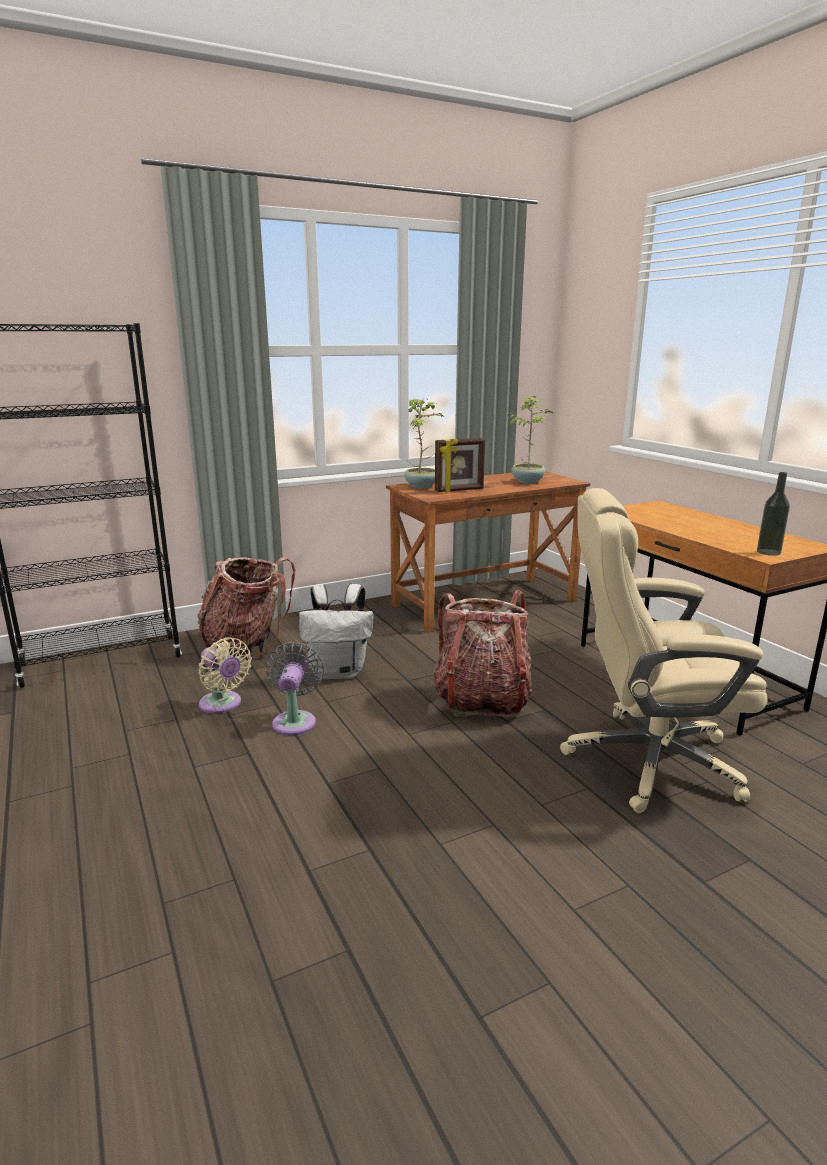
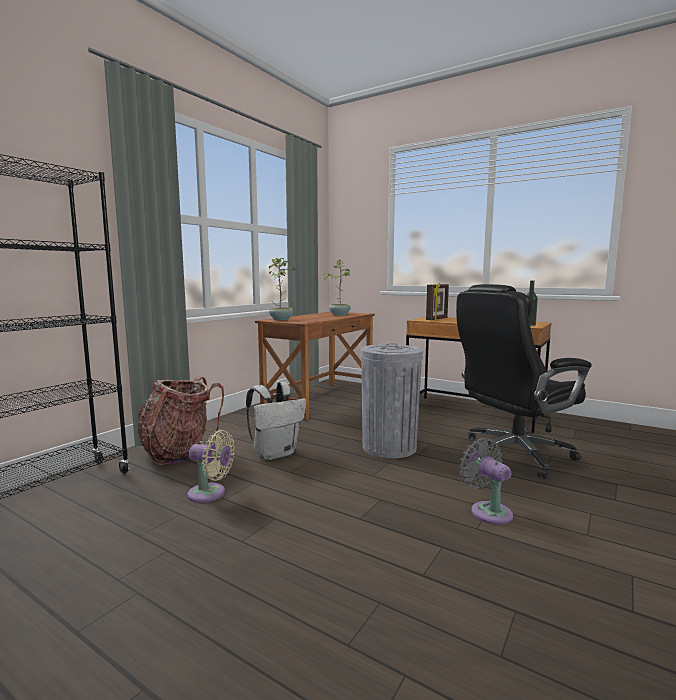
camera: 30 degrees left, 10 degrees down
grey fan [266,642,324,736] -> grey fan moved to [459,438,513,525]
backpack [433,590,532,718] -> grey trash can [360,343,423,458]
picture frame [435,438,485,492] -> picture frame moved to [426,283,449,320]
beige office chair [560,488,767,813] -> black office chair [456,284,592,479]

